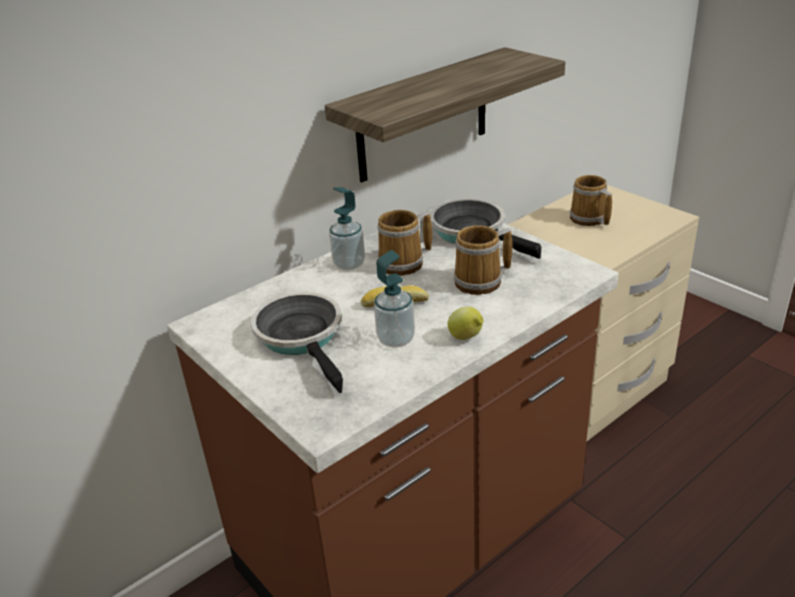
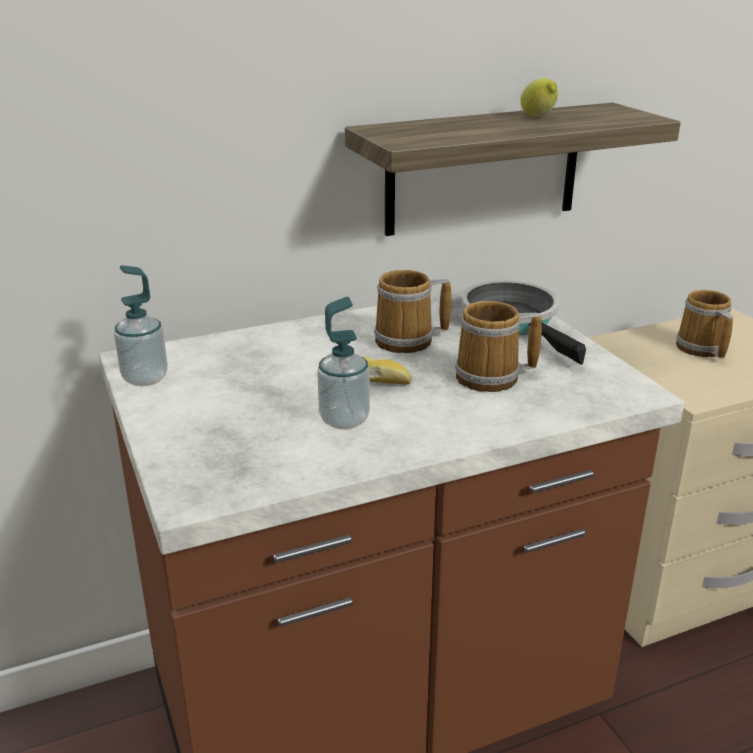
camera: 15 degrees right, 5 degrees down
frying pan [251,292,343,393] -> none
soap dispenser [329,187,365,270] -> soap dispenser moved to [114,265,168,386]
lemon [448,307,483,340] -> lemon moved to [520,78,558,117]

